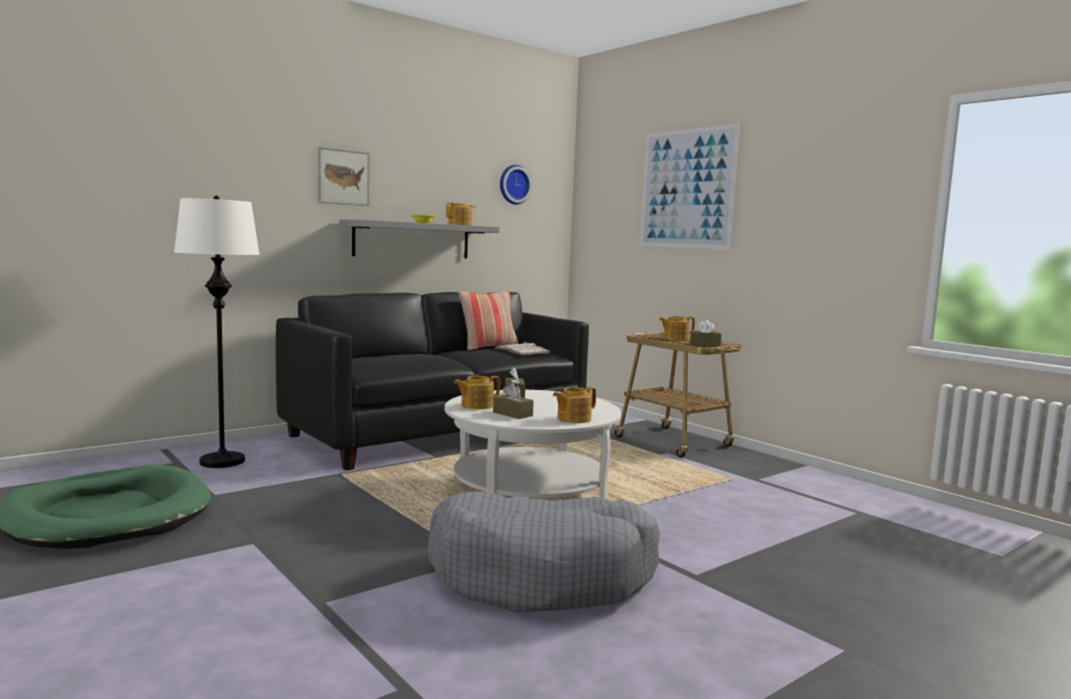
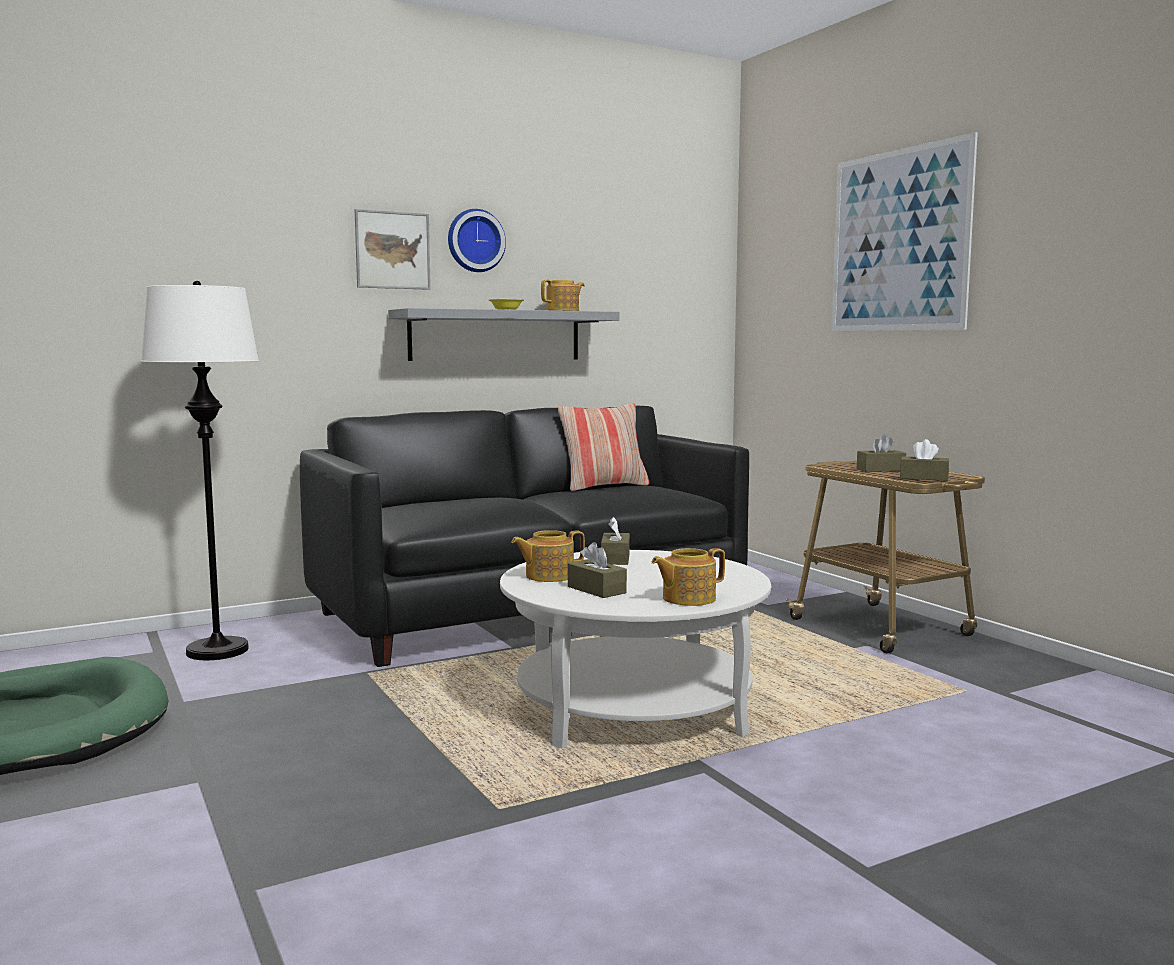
camera: 10 degrees right, 0 degrees up
grey dog bed [428,492,660,613] -> none
white book [495,342,551,355] -> none
wall clock [500,165,532,205] -> wall clock moved to [448,209,506,272]
teapot [659,316,695,341] -> brown tissue box [857,434,906,472]

